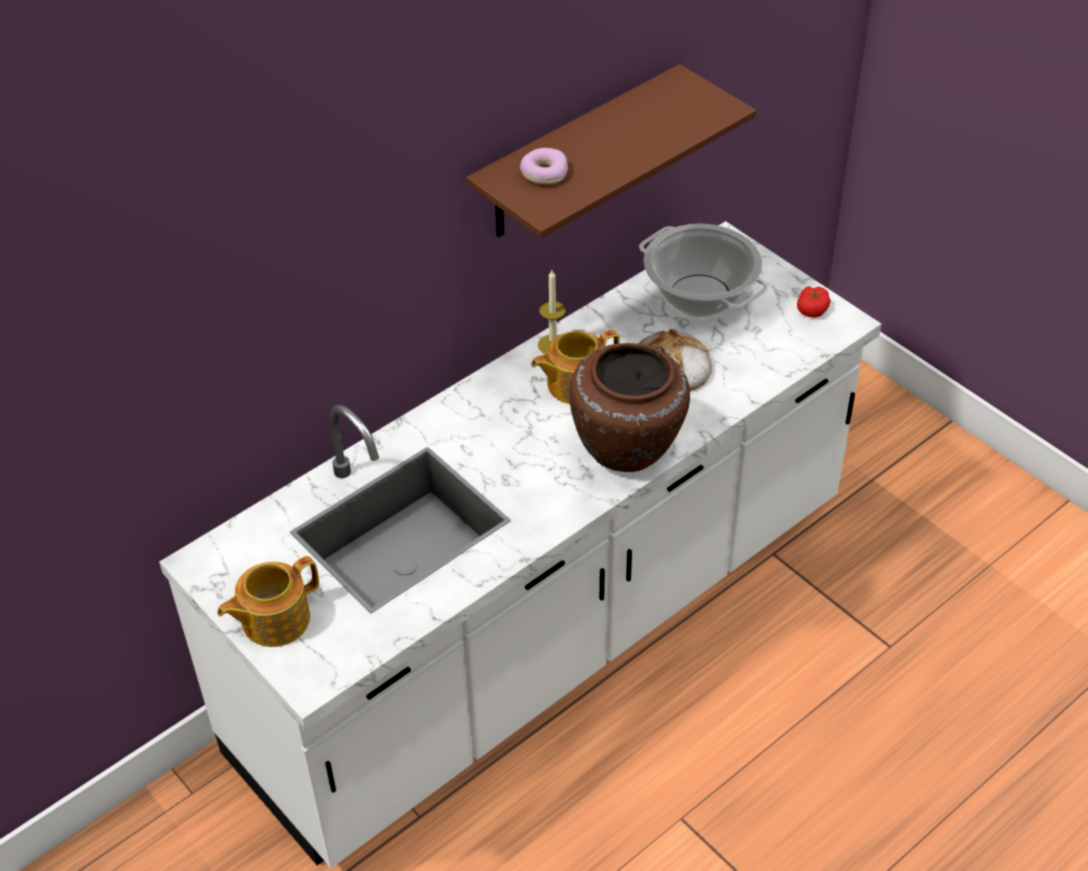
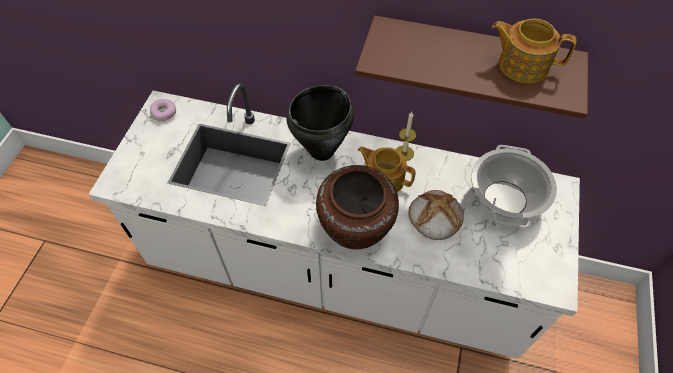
camera: 55 degrees right, 10 degrees up
teapot [217,556,319,647] -> teapot moved to [492,18,576,83]
donut [520,148,568,185] -> donut moved to [150,99,176,121]
tomato [797,286,831,318] -> none
none -> black cooking pot [287,85,354,161]

